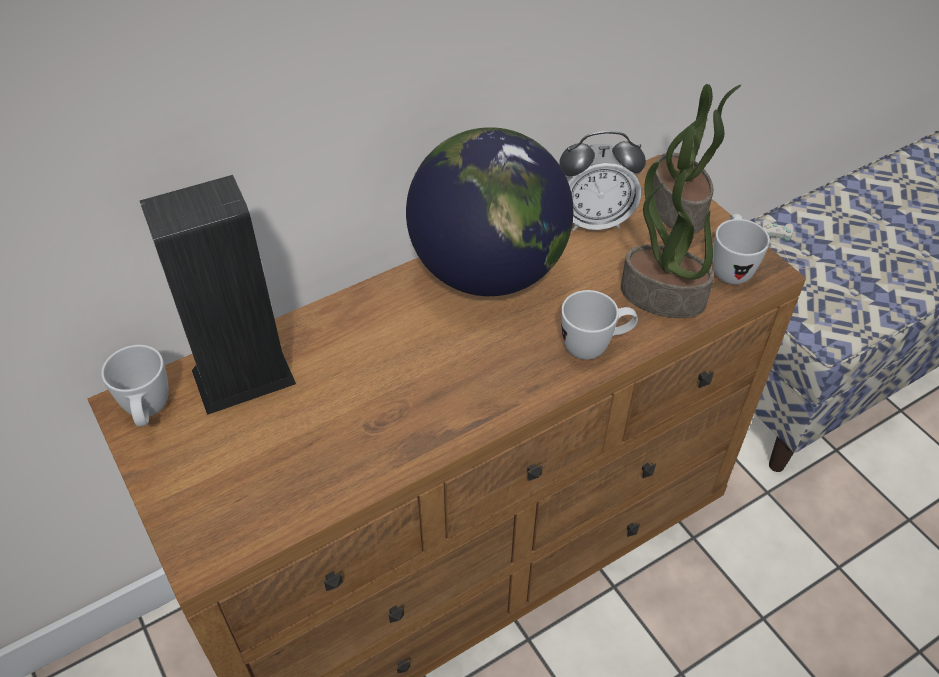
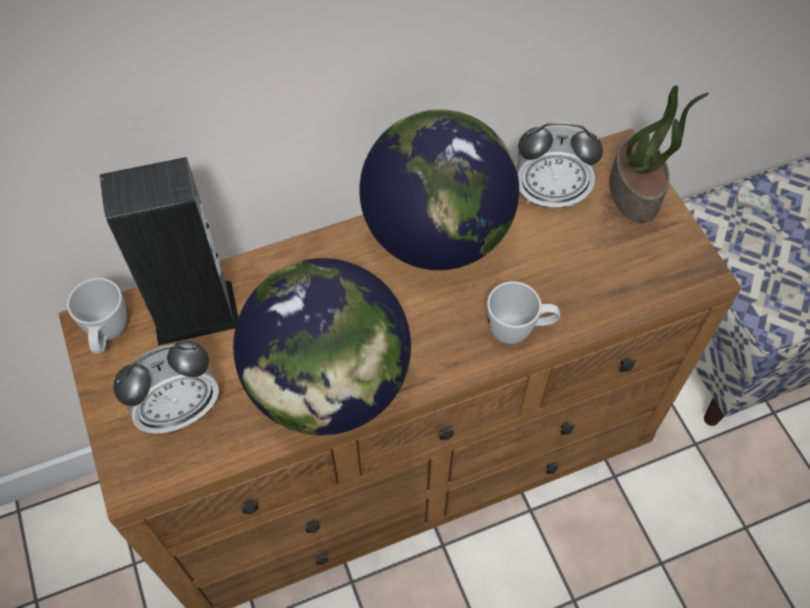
camera: 10 degrees right, 10 degrees up
potted plant [621,162,714,318] -> none
white mug [713,214,770,284] -> none
none -> alarm clock [113,341,219,434]
none -> globe [233,258,411,435]

